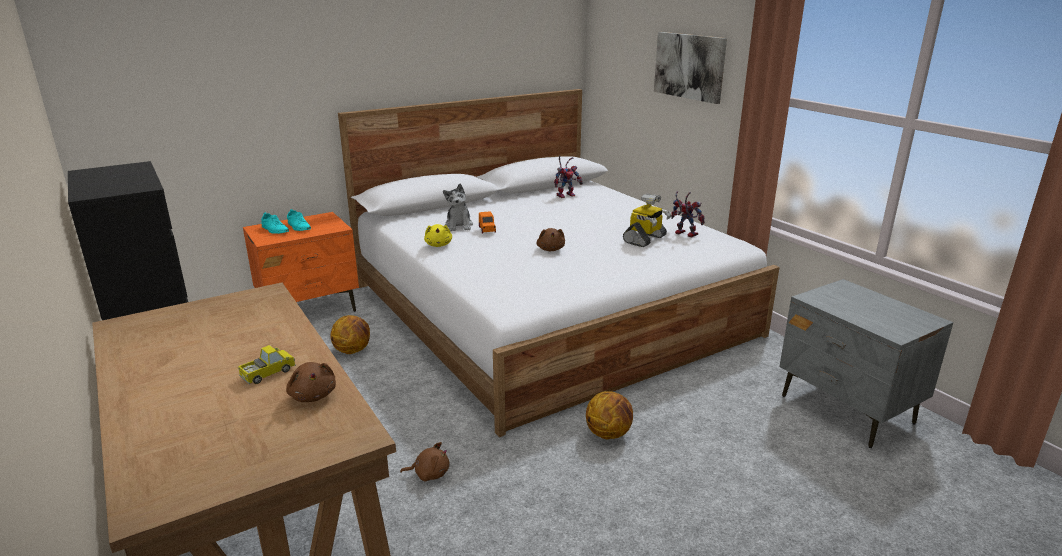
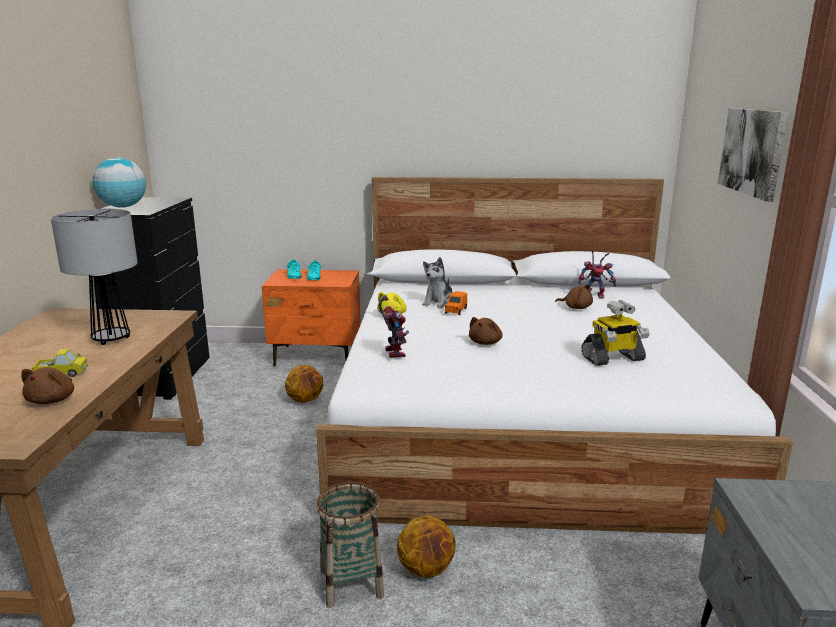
camera: 35 degrees right, 5 degrees down
brown plush toy [400,442,449,481] -> brown plush toy moved to [555,284,593,309]
toy robot [671,191,705,238] -> toy robot moved to [379,295,409,358]
none -> table lamp [51,209,138,345]
none -> globe [92,158,146,208]
none -> basket [316,482,384,608]

